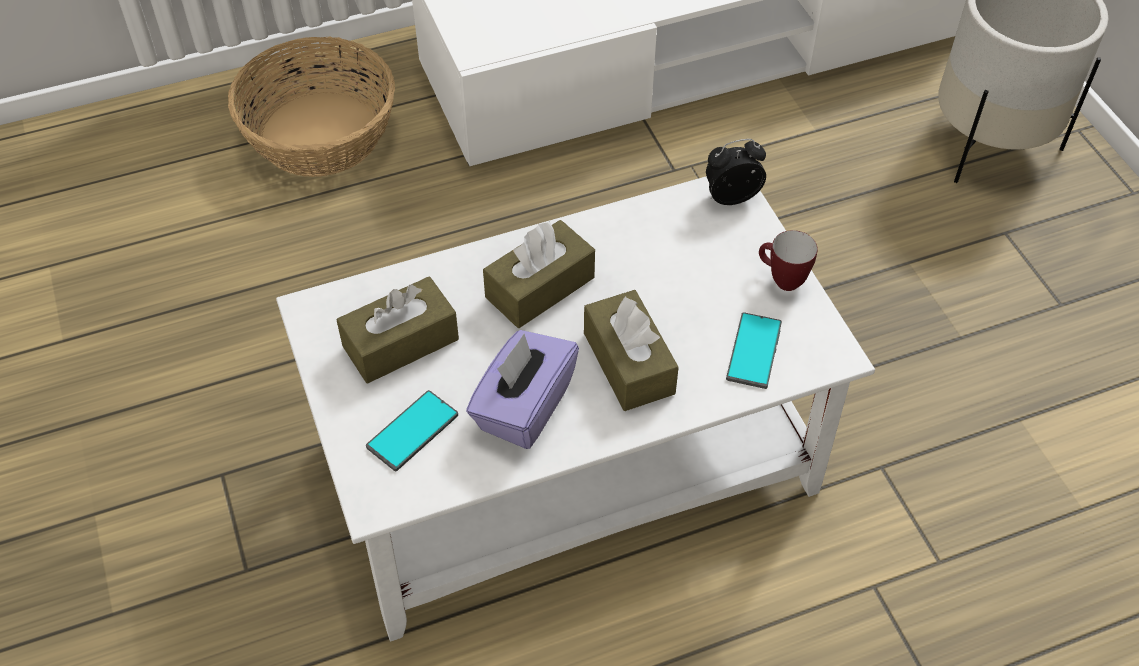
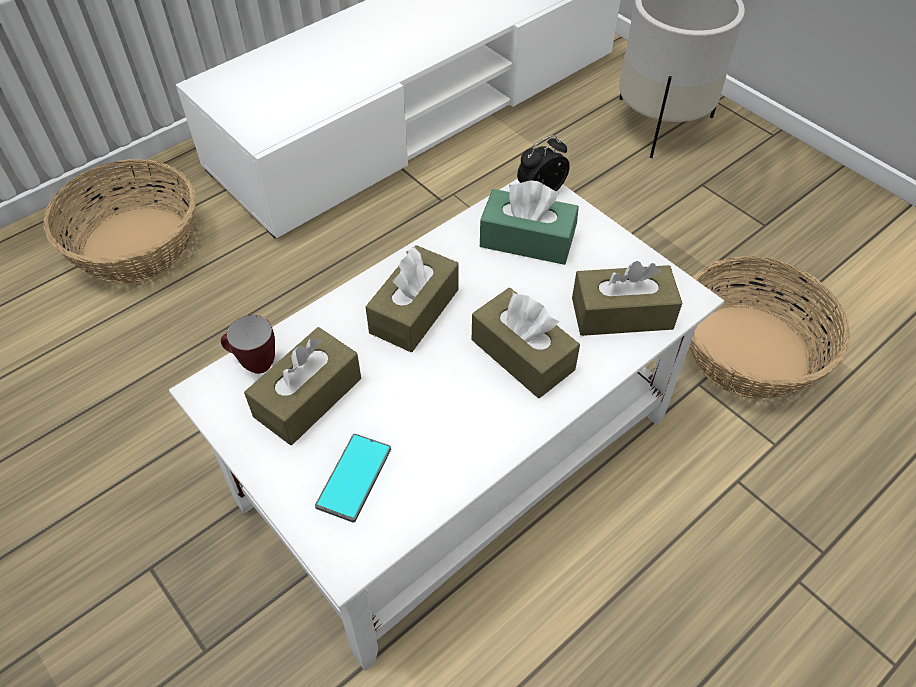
camera: 20 degrees left, 0 degrees up
purple tissue box [466,330,579,449] -> none
phone [726,312,782,389] -> brown tissue box [572,261,682,336]
mug [759,230,818,291] -> mug moved to [221,315,275,374]
none -> green tissue box [480,180,579,265]
none -> basket [689,256,850,399]

